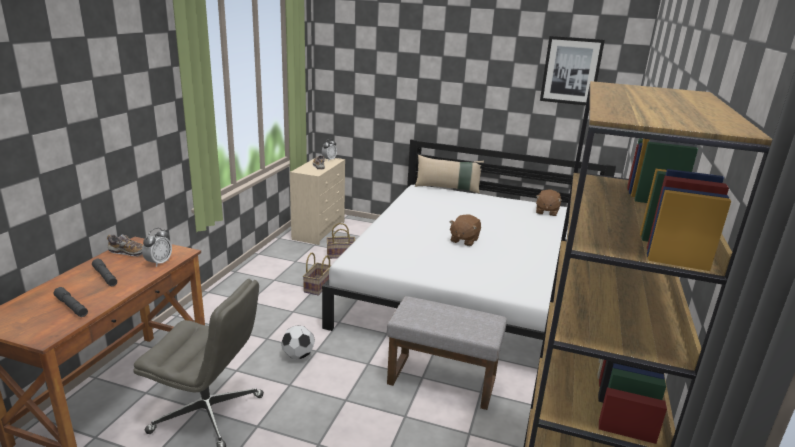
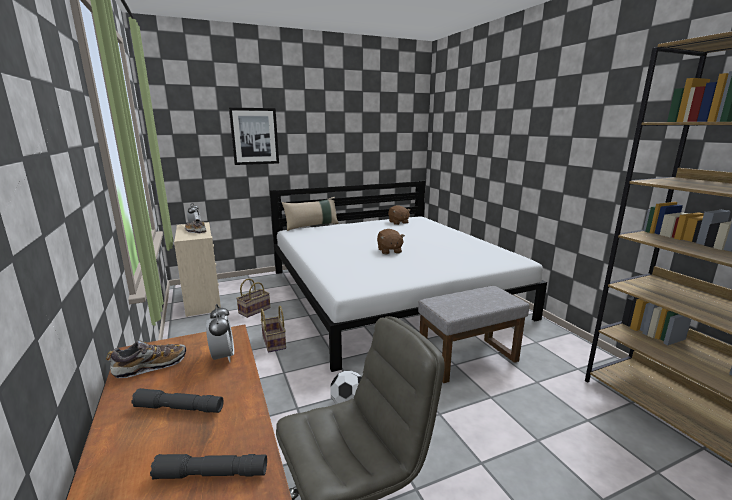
camera: 40 degrees left, 5 degrees down
picture [540,36,605,105] -> picture moved to [229,108,279,165]

